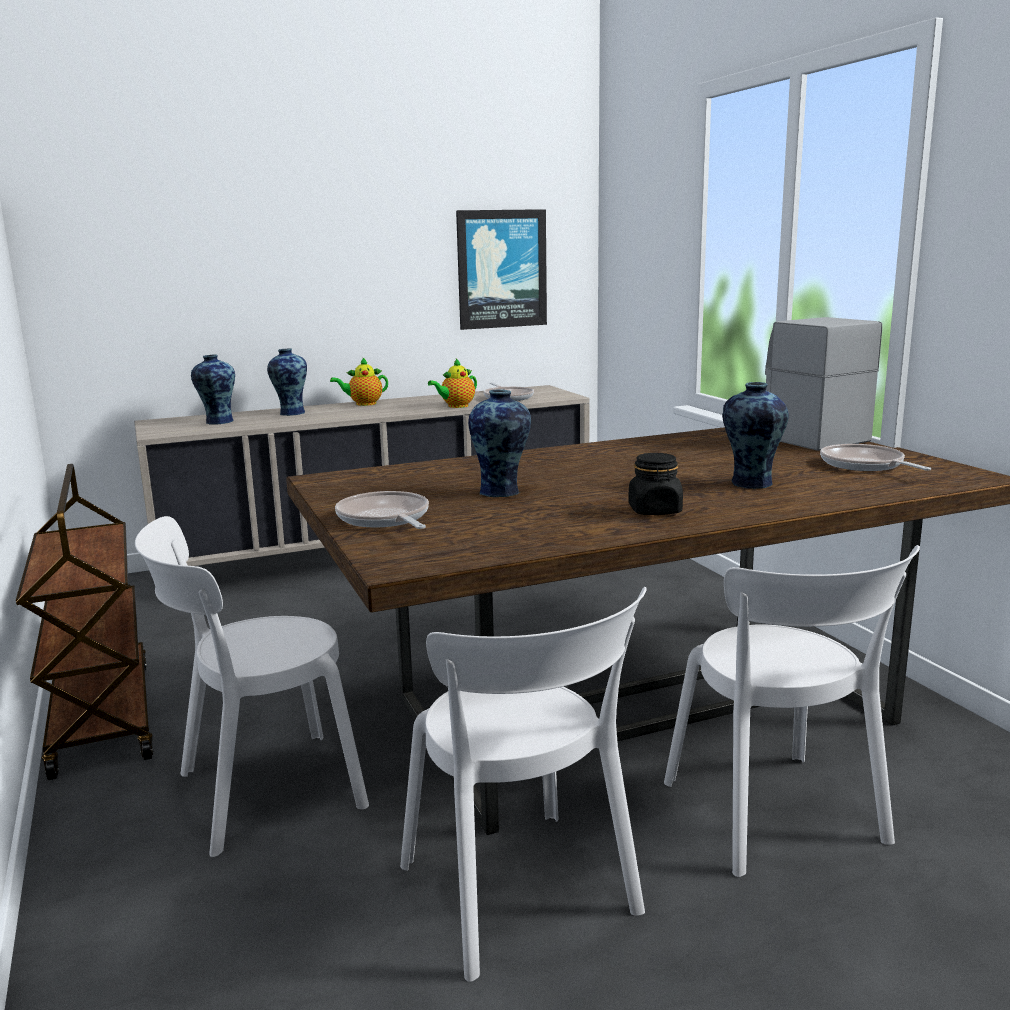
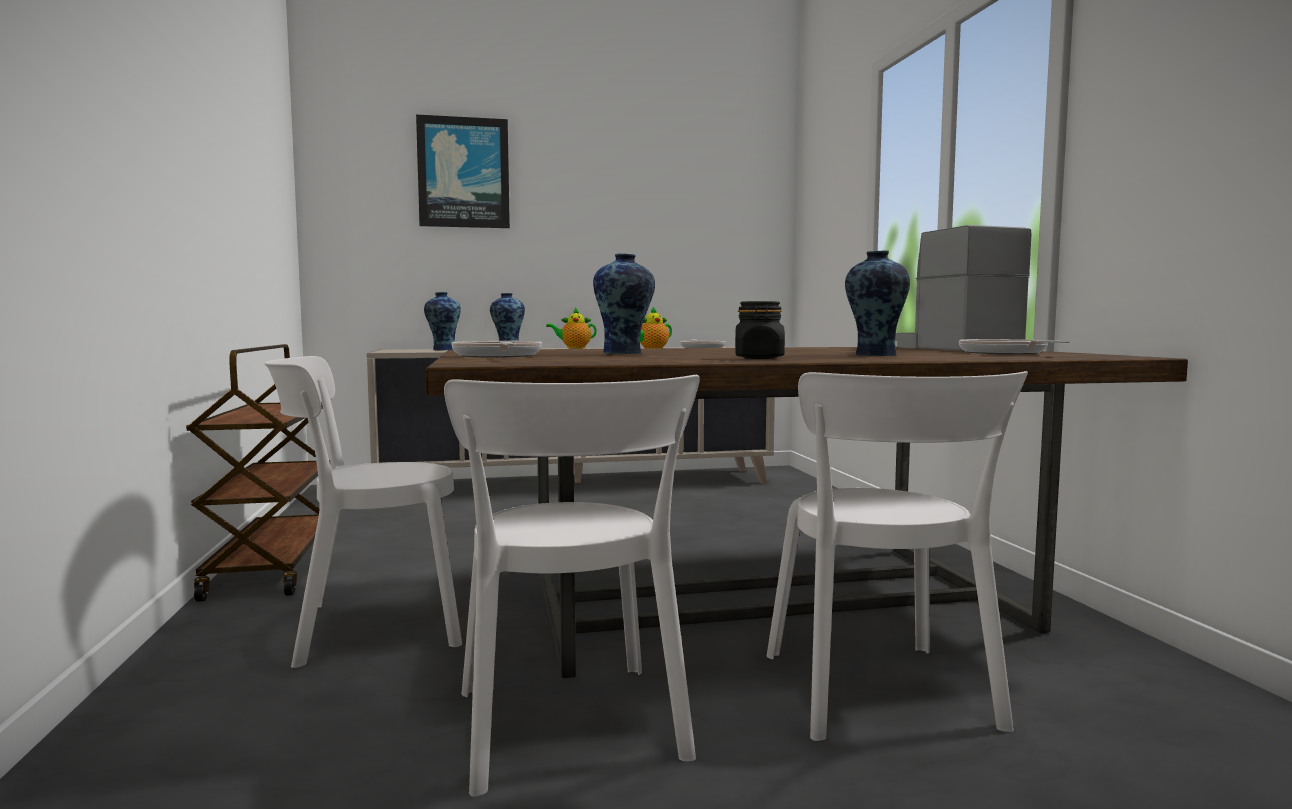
camera: 10 degrees right, 10 degrees down
picture [456,209,547,330] -> picture moved to [416,114,510,228]

